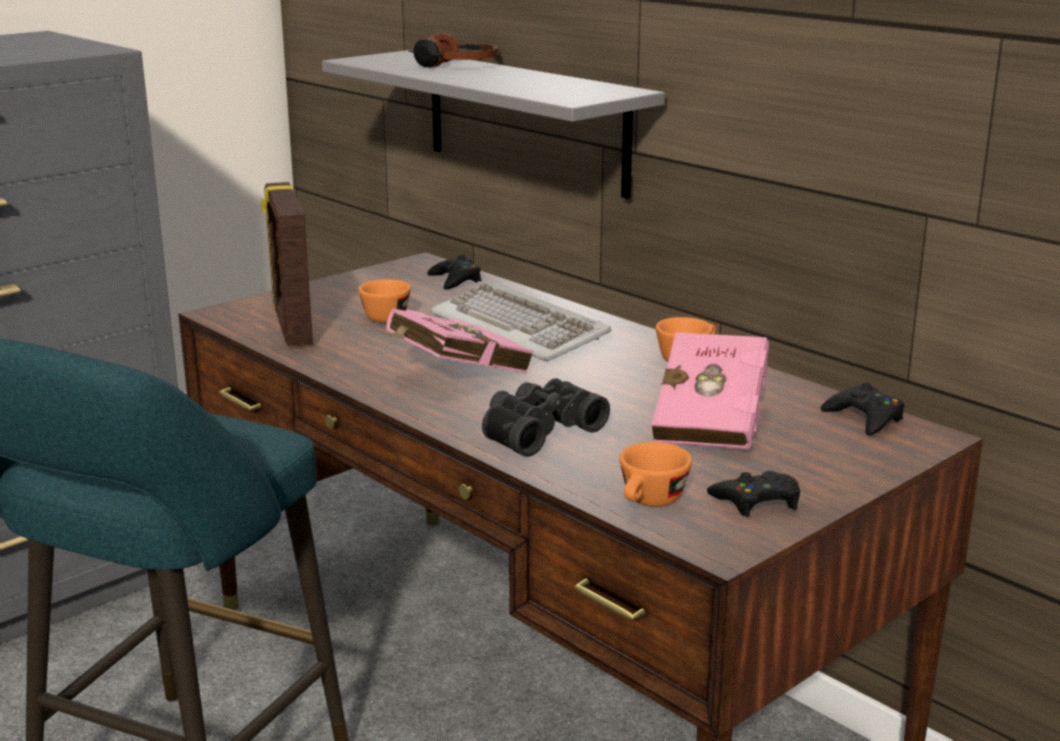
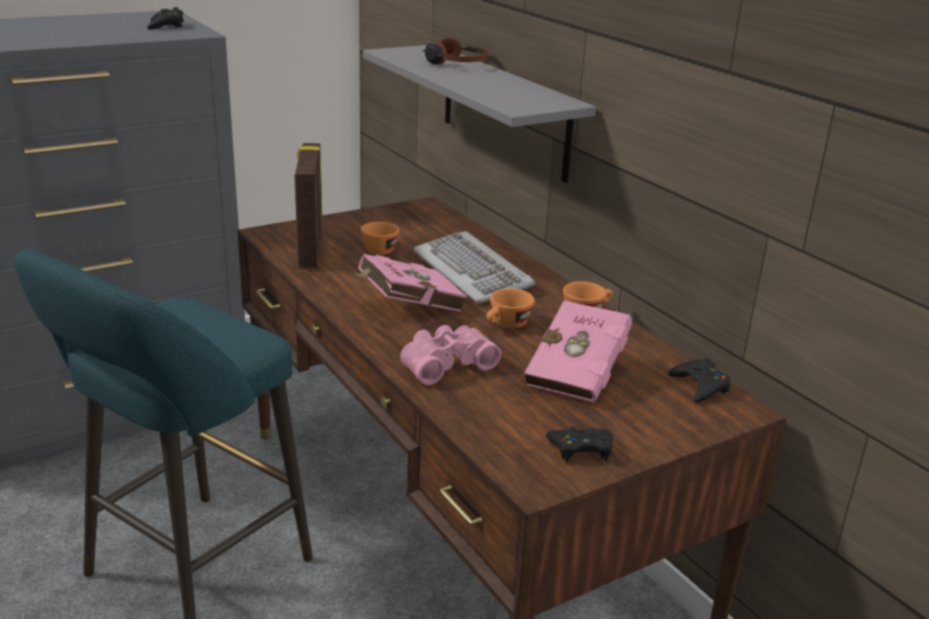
camera: 10 degrees right, 5 degrees up
black game controller [427,254,481,289] -> black game controller moved to [147,7,184,29]
black binoculars [482,378,610,457] -> pink binoculars [400,325,501,385]
orange cup [619,442,692,507] -> orange cup moved to [486,288,535,328]

